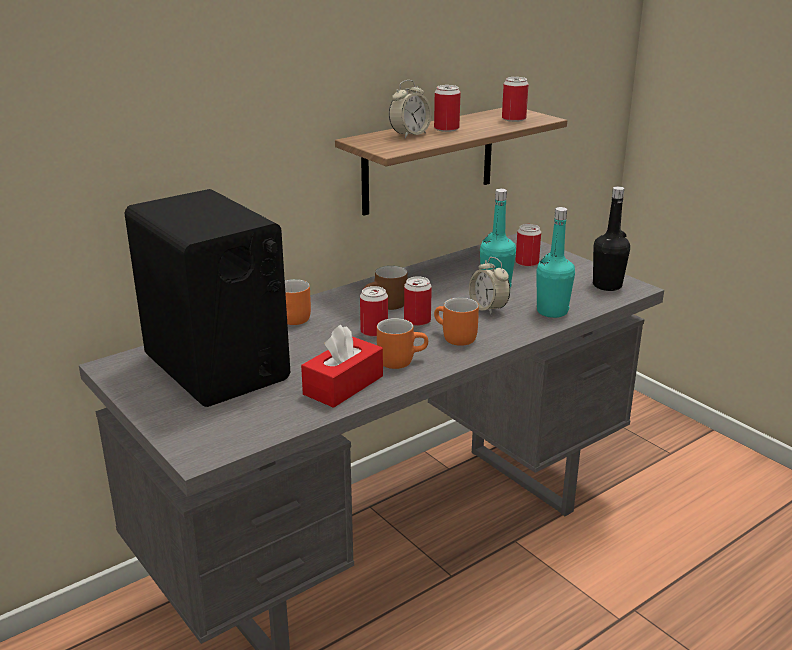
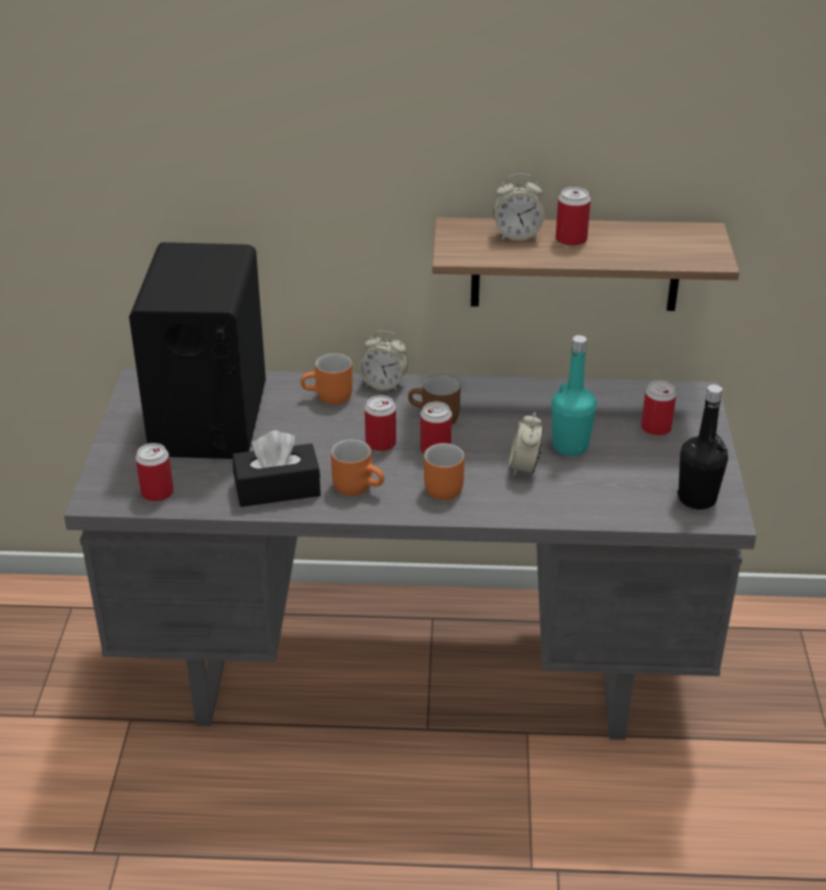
camera: 40 degrees right, 10 degrees up
red tissue box [301,325,383,408] -> black tissue box [232,430,321,507]
can [502,77,529,122] -> can moved to [136,443,174,502]
turquoise bottle [536,207,575,318] -> none
none -> alarm clock [359,331,408,392]

